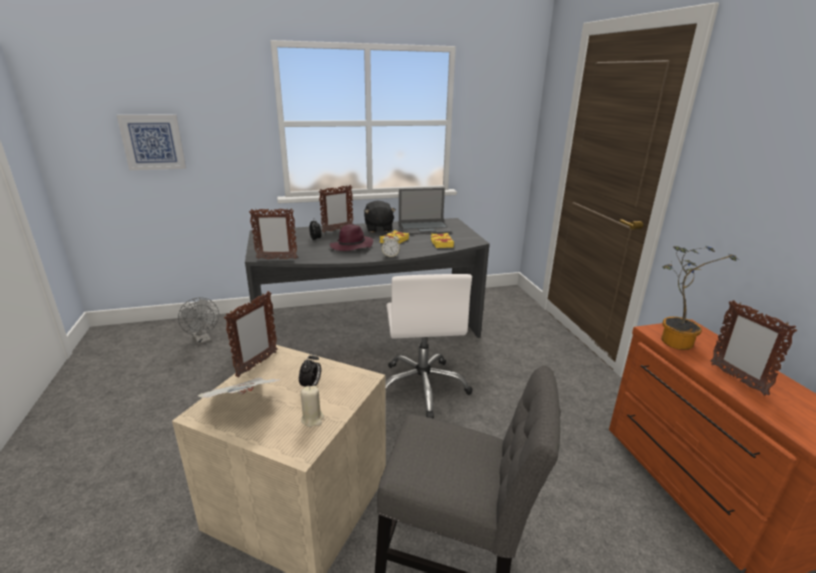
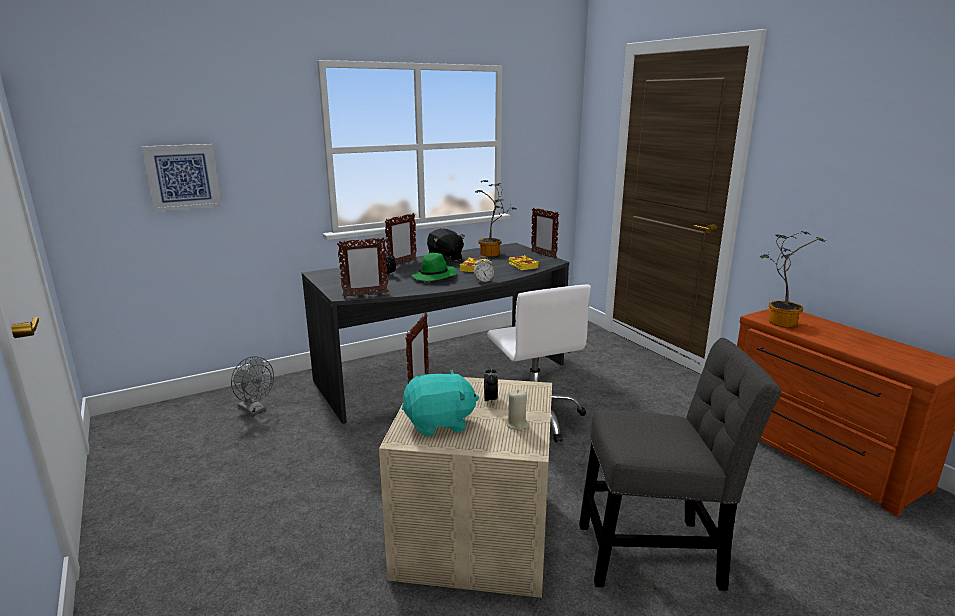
camera: 15 degrees left, 5 degrees down
newspaper [197,377,283,398] -> turquoise plush toy [402,369,479,436]
purple hat [330,224,373,251] -> green hat [411,253,457,281]
laptop [399,188,452,235] -> potted plant [475,180,516,257]
picture frame [710,300,798,396] -> picture frame moved to [531,208,559,259]

